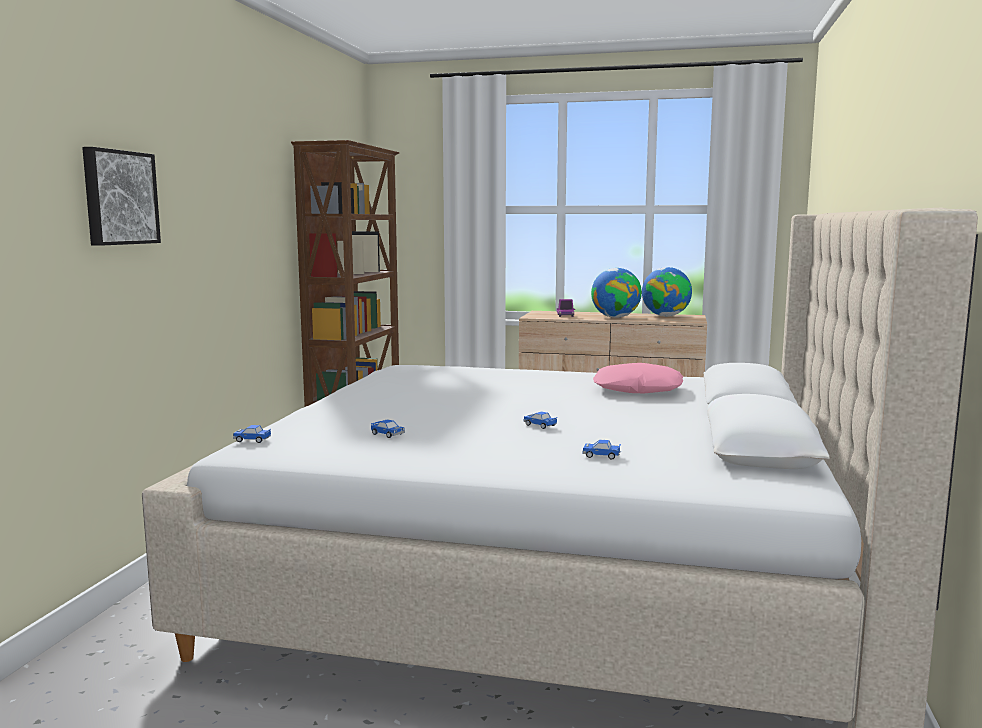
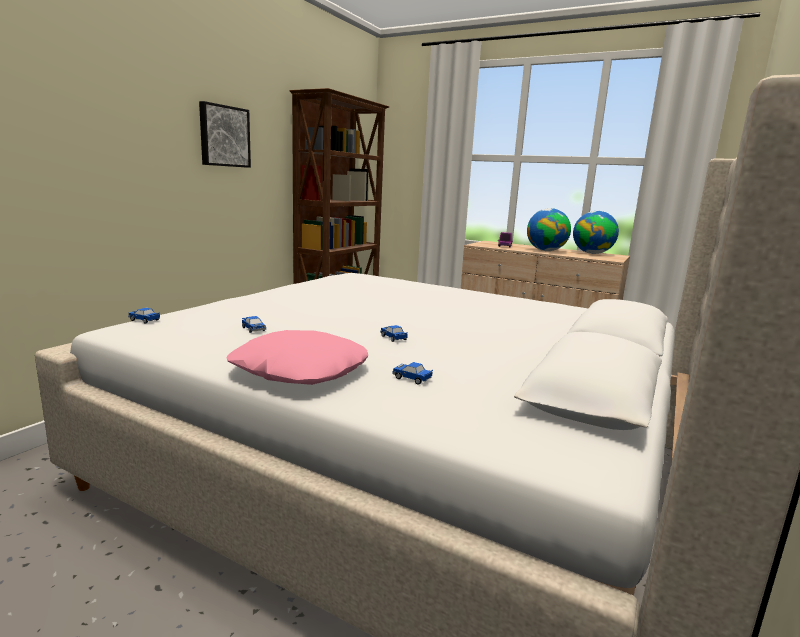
camera: 15 degrees right, 5 degrees up
picture [82,147,161,246] -> picture moved to [199,101,251,168]
pink pillow [593,363,683,394] -> pink pillow moved to [227,330,368,385]

